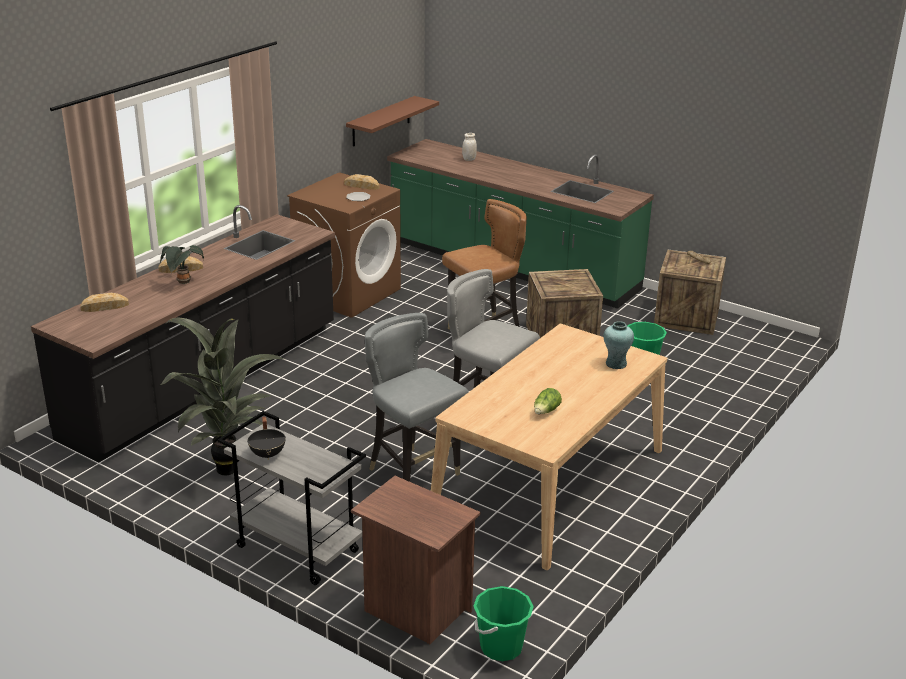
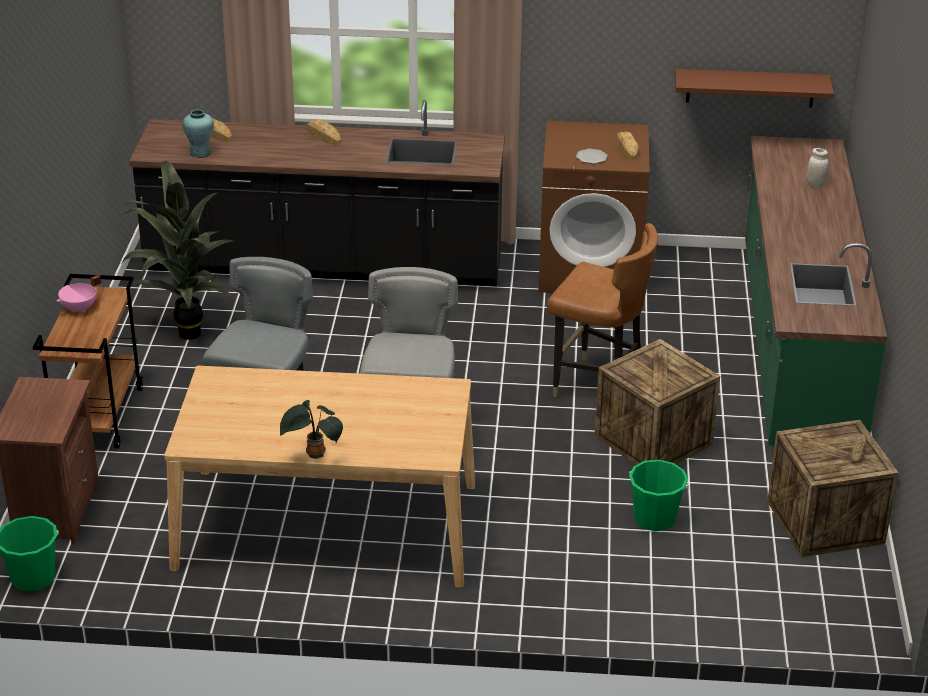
camera: 60 degrees right, 5 degrees up
potted plant [160,245,204,284] -> potted plant moved to [279,400,343,459]
grey cart [218,411,366,585] -> brown cart [33,274,143,449]
black cooking pot [247,417,286,460] -> pink cooking pot [57,275,101,312]
lettuce [534,388,562,414] -> none
turquoise vase [604,321,634,369] -> turquoise vase moved to [183,109,214,158]

